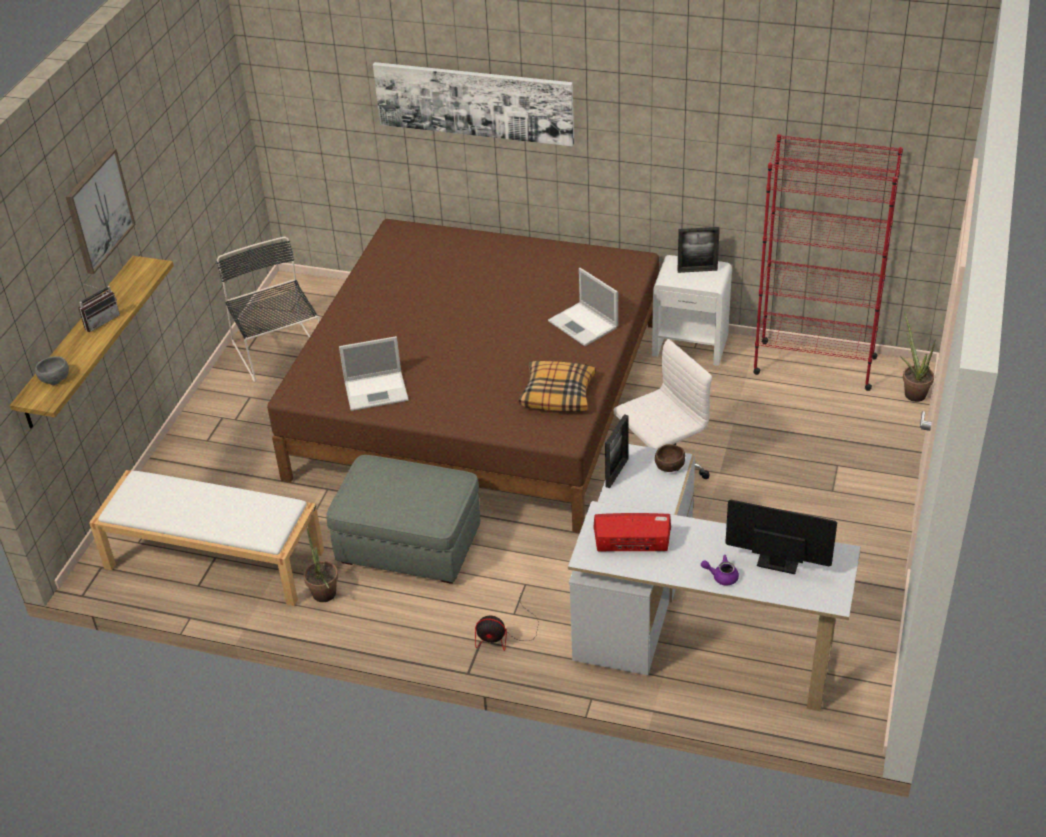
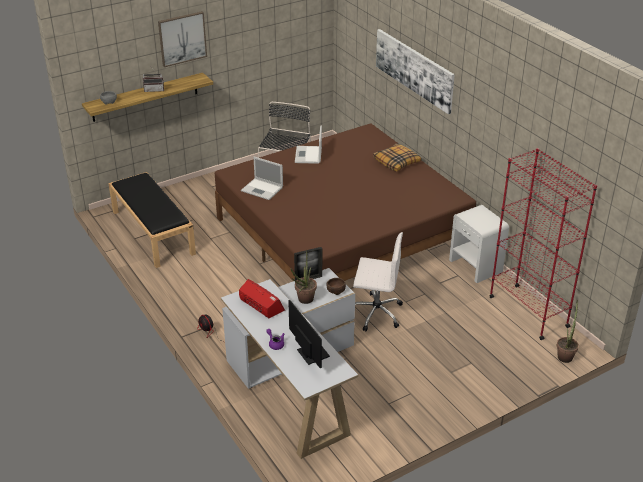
camera: 40 degrees right, 5 degrees down
white bench [89,470,324,606] -> black bench [108,172,196,268]
potted plant [304,526,338,602] -> potted plant moved to [291,250,317,304]
grey ottoman [326,455,480,584] -> none
pillow [519,361,596,411] -> pillow moved to [373,143,422,171]
laptop [548,268,618,346] -> laptop moved to [295,125,322,164]
picture frame [677,227,720,273] -> none

